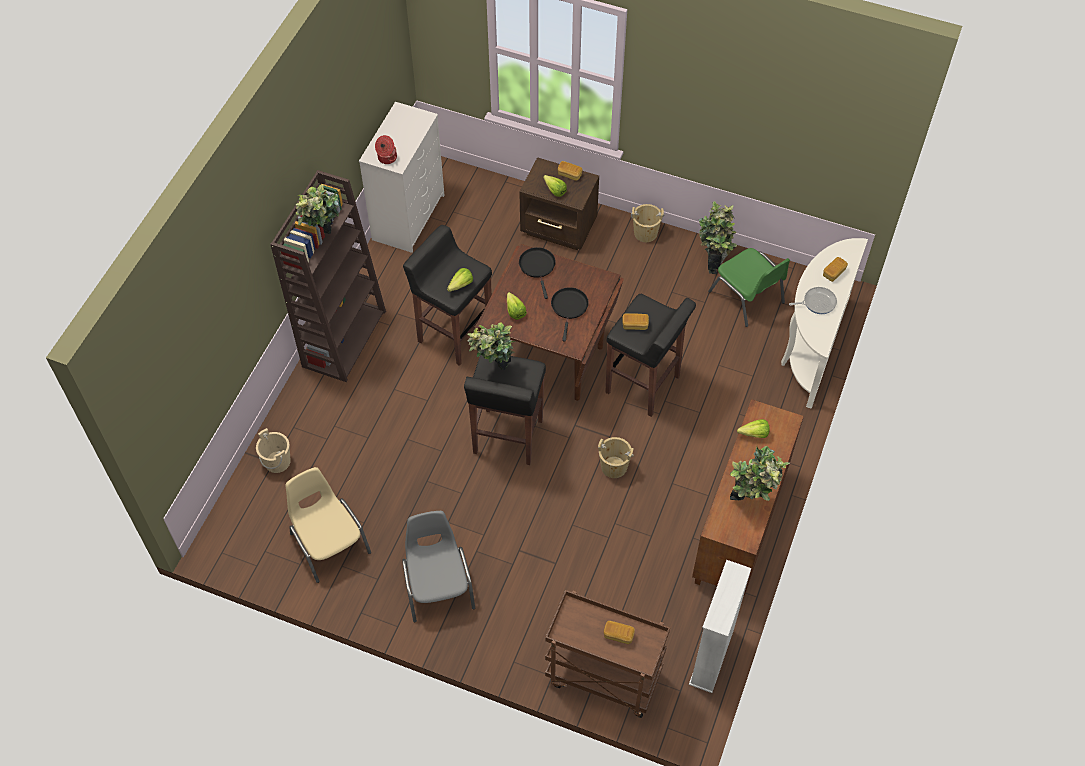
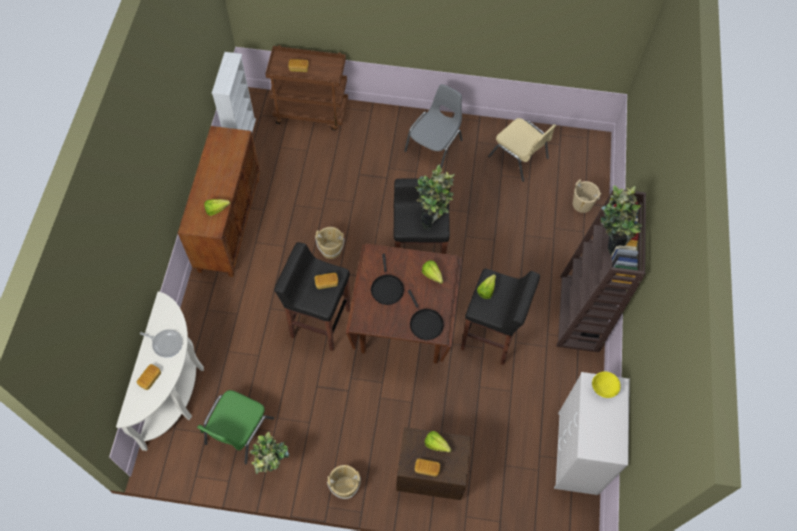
camera: 165 degrees right, 5 degrees up
cooking pot [375,135,397,164] -> yellow bowl [592,371,621,398]
grey chair [402,511,475,622] -> grey chair turned 120 degrees counterclockwise [404,84,463,168]
green chair [708,248,790,327] -> green chair turned 105 degrees counterclockwise [197,390,274,464]
potted plant [730,446,790,501] -> none
frying pan [789,287,837,314] -> frying pan turned 135 degrees counterclockwise [140,329,183,358]

